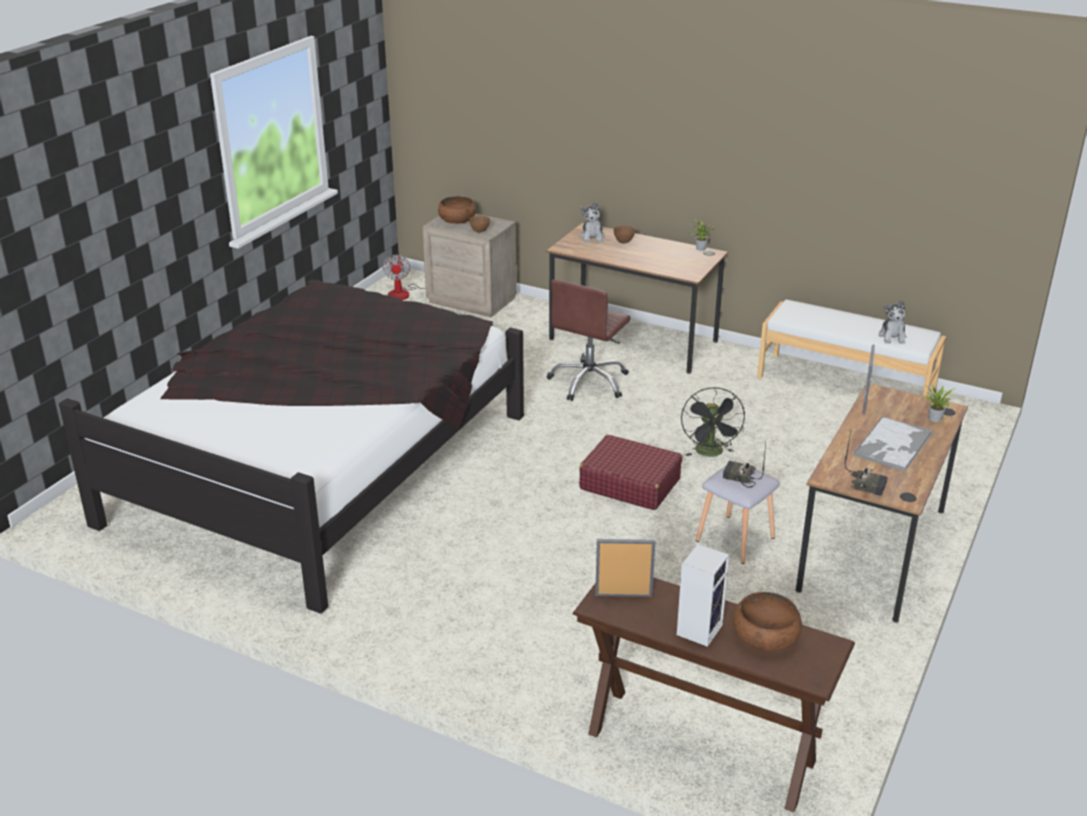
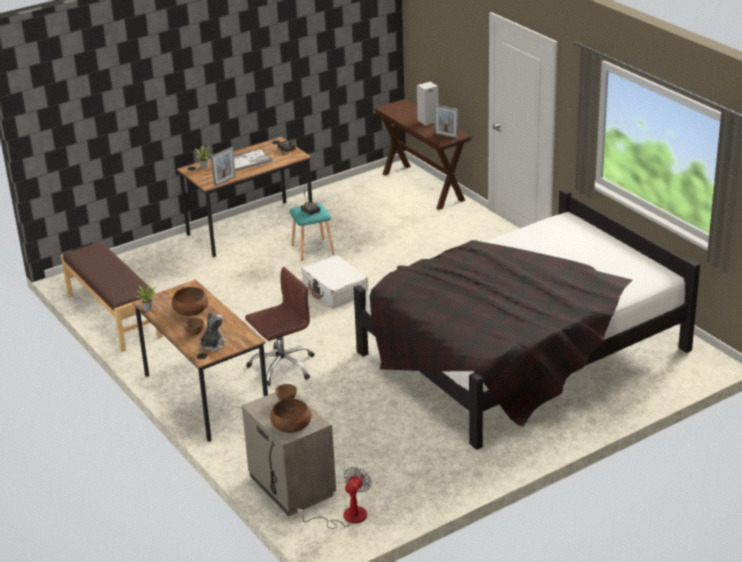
camera: 150 degrees left, 0 degrees up
red suitcase [579,435,682,510] -> white suitcase [302,255,368,308]
black fan [681,387,745,457] -> none
grey stool [696,461,780,564] -> turquoise stool [289,203,334,261]
brown bowl [733,592,802,651] -> brown bowl moved to [172,287,208,316]
white bench [757,299,946,396] -> brown bench [61,242,163,352]
plush toy [879,300,907,344] -> none

